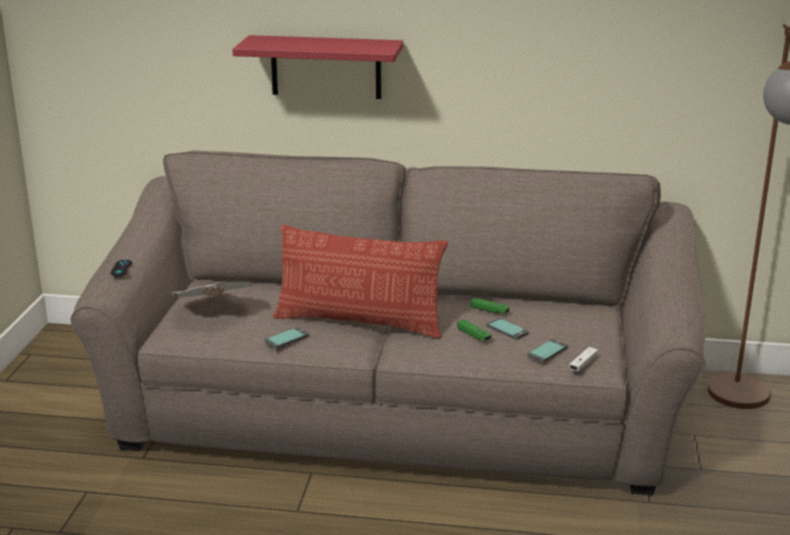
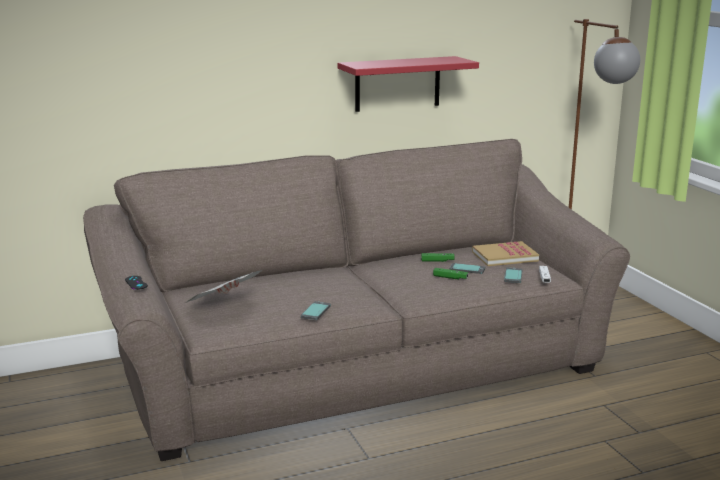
camera: 30 degrees left, 5 degrees down
red shelf [232,35,403,99] -> red shelf moved to [338,56,479,112]
pillow [273,225,448,338] -> none
none -> book [472,241,539,266]

